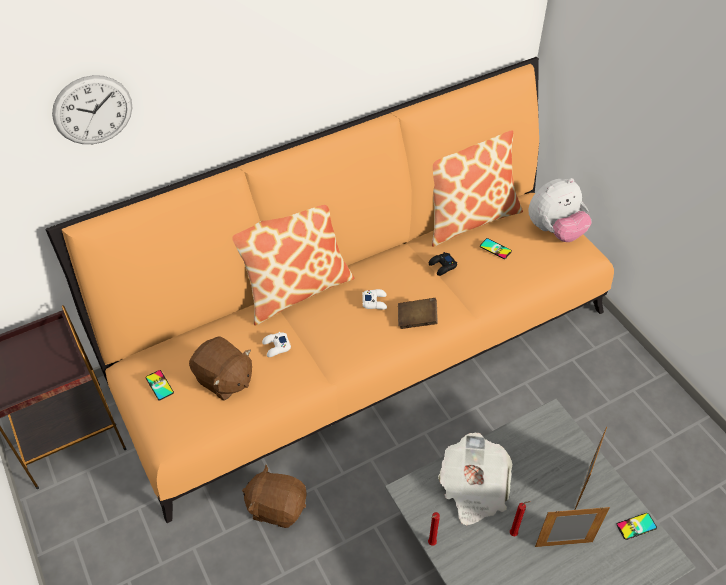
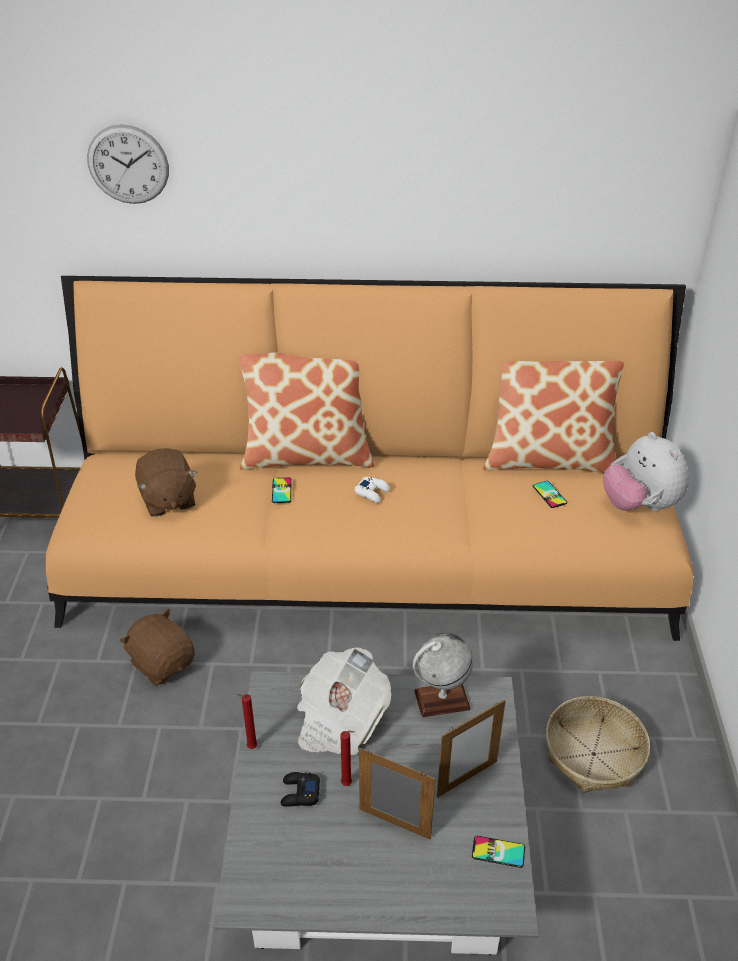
camera: 30 degrees right, 10 degrees down
phone [146,370,174,401] -> phone moved to [272,478,292,503]
white game controller [262,332,291,357] -> none
brown book [398,298,438,329] -> none
black game controller [429,252,457,276] -> black game controller moved to [281,772,320,807]
plush toy [529,178,592,242] -> plush toy turned 60 degrees clockwise [603,432,689,511]
none -> globe [413,633,473,717]
none -> basket [546,696,650,792]

